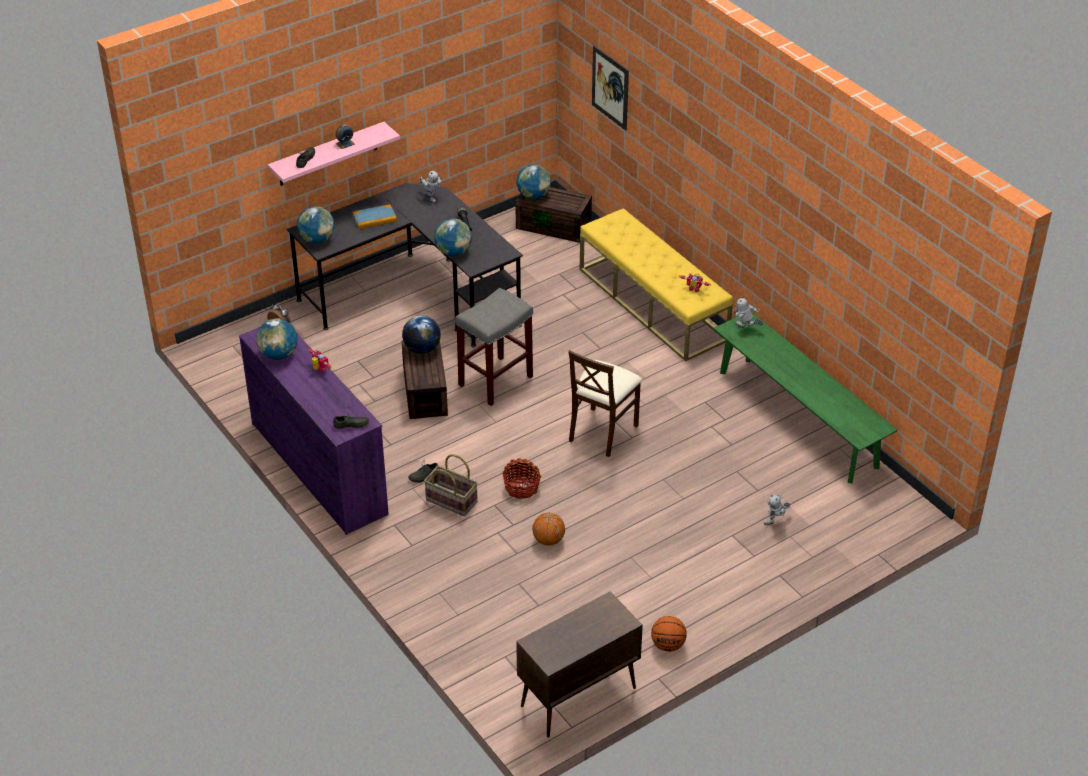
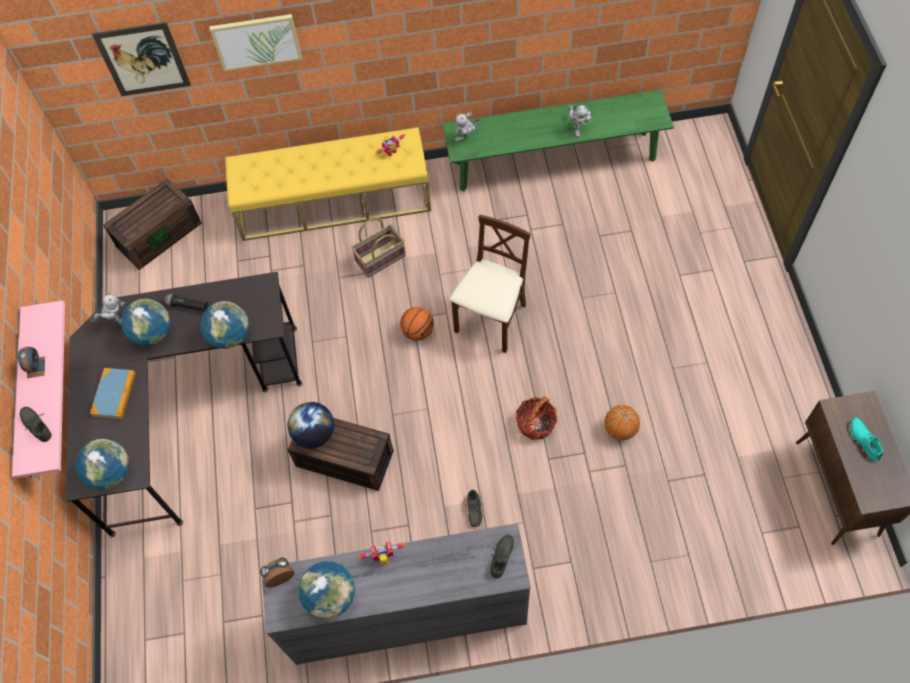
camera: 60 degrees left, 20 degrees up
purple dresser [239,327,389,535] -> grey dresser [261,523,531,665]
basket [424,454,478,516] -> basket moved to [351,218,406,278]
grey stool [455,288,533,406] -> none
globe [516,164,551,199] -> globe moved to [121,299,170,346]
beige chair [568,350,642,457] -> beige chair turned 120 degrees counterclockwise [450,215,531,353]
basketball [651,616,687,652] -> basketball moved to [400,307,434,341]
toy robot [764,495,791,525] -> toy robot moved to [569,105,593,138]
none -> picture [210,14,302,72]
none -> turquoise shoe [850,417,884,462]

